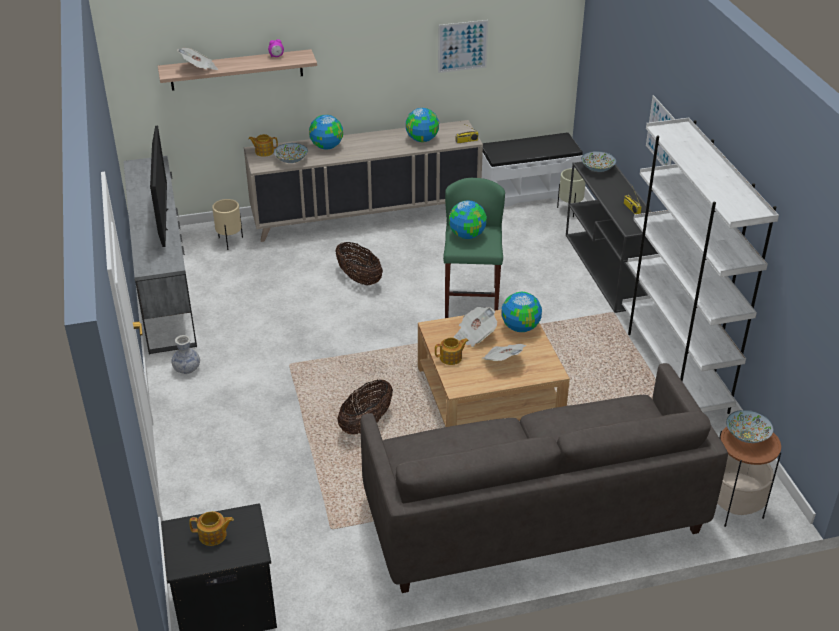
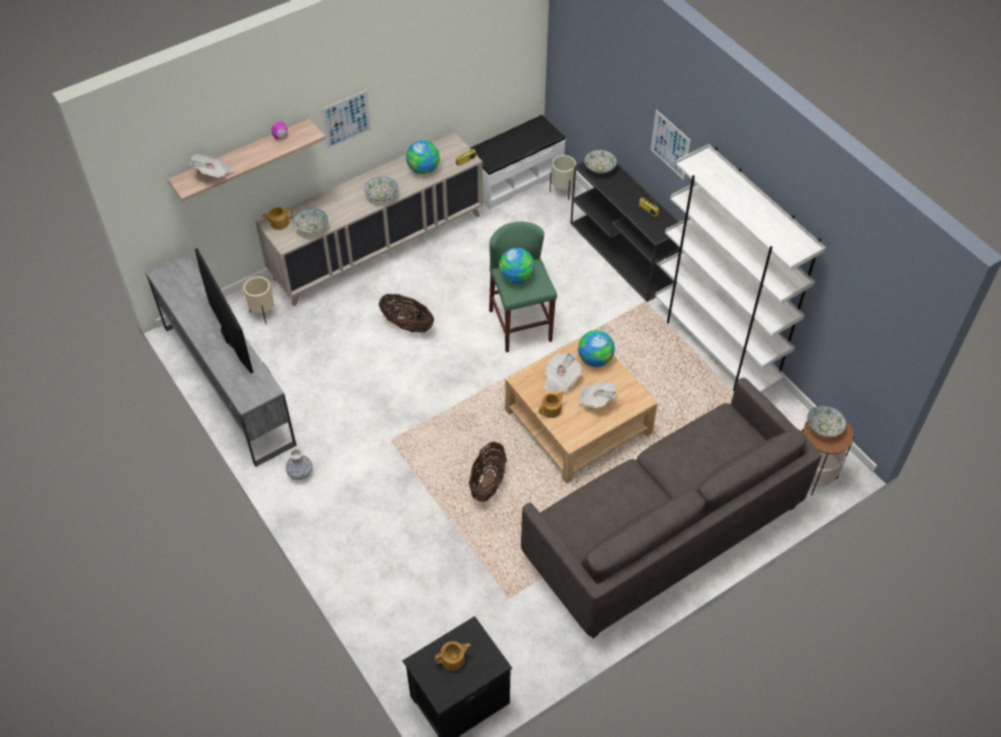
camera: 20 degrees left, 15 degrees up
globe [309,115,343,149] -> none
picture [438,20,488,73] -> picture moved to [321,89,372,150]
none -> bowl [364,177,398,201]

